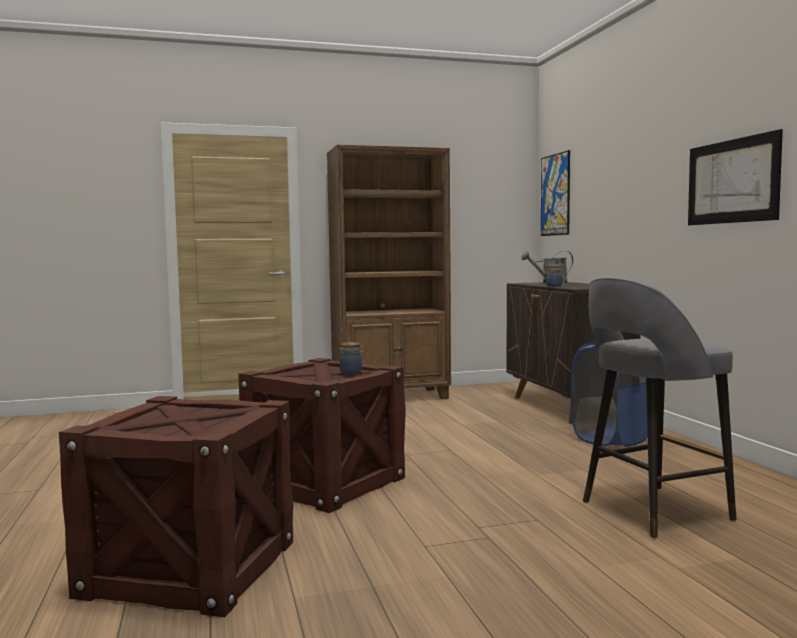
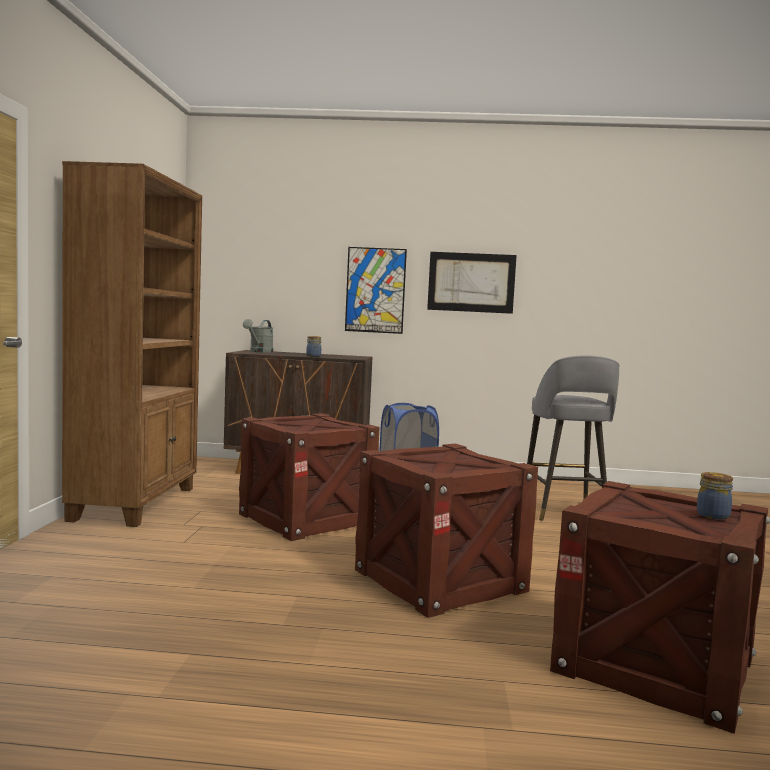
camera: 70 degrees left, 0 degrees up
jar [340,342,364,375] -> jar moved to [697,472,733,520]
picture [541,150,570,236] -> picture moved to [345,247,407,334]
none -> crate [239,413,380,541]

